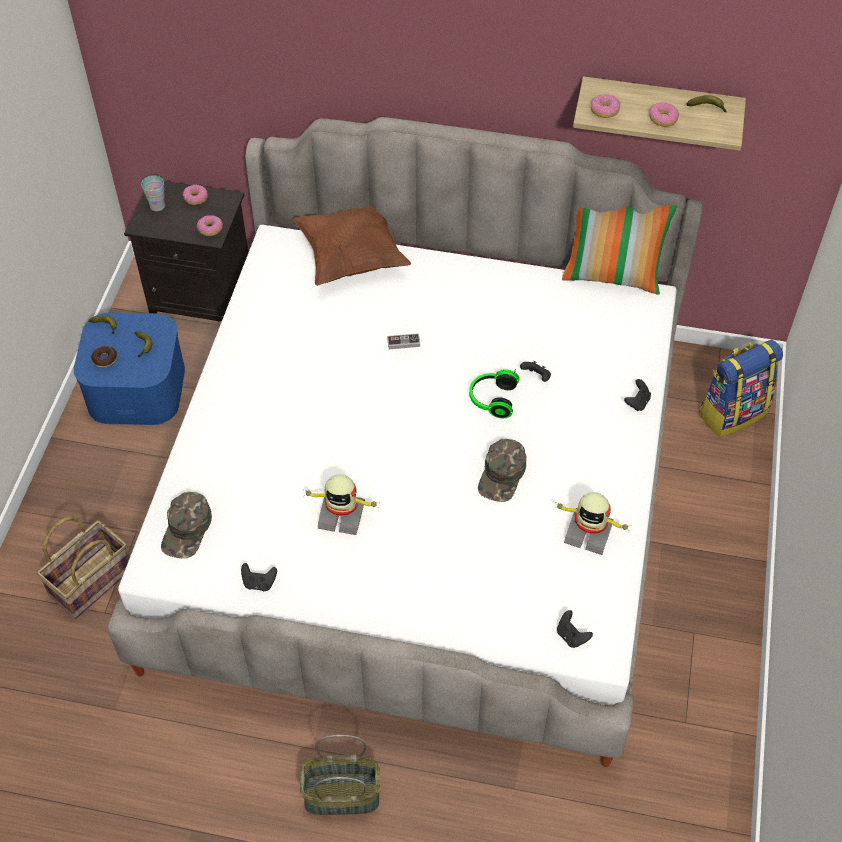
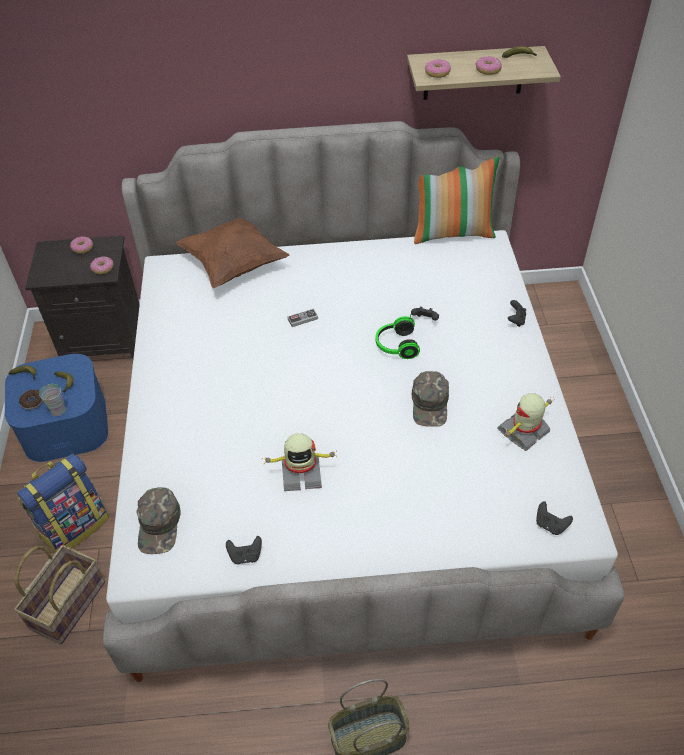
camera: 15 degrees left, 5 degrees down
cup [141,176,165,211] -> cup moved to [39,384,66,416]
toy robot [554,492,628,555] -> toy robot turned 135 degrees clockwise [497,393,555,451]
backpack [699,340,783,437] -> backpack moved to [17,454,109,553]

